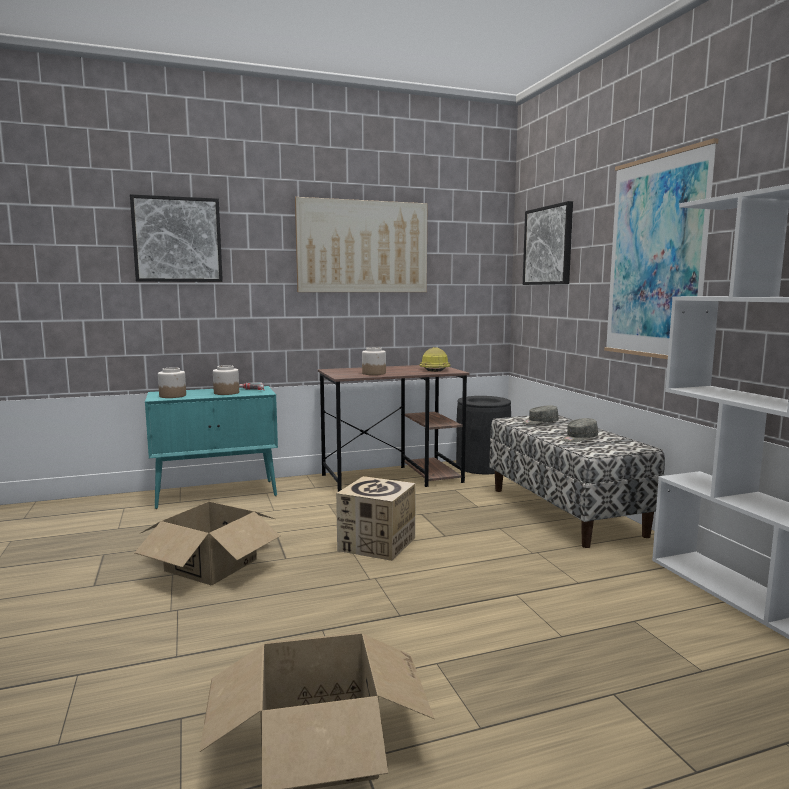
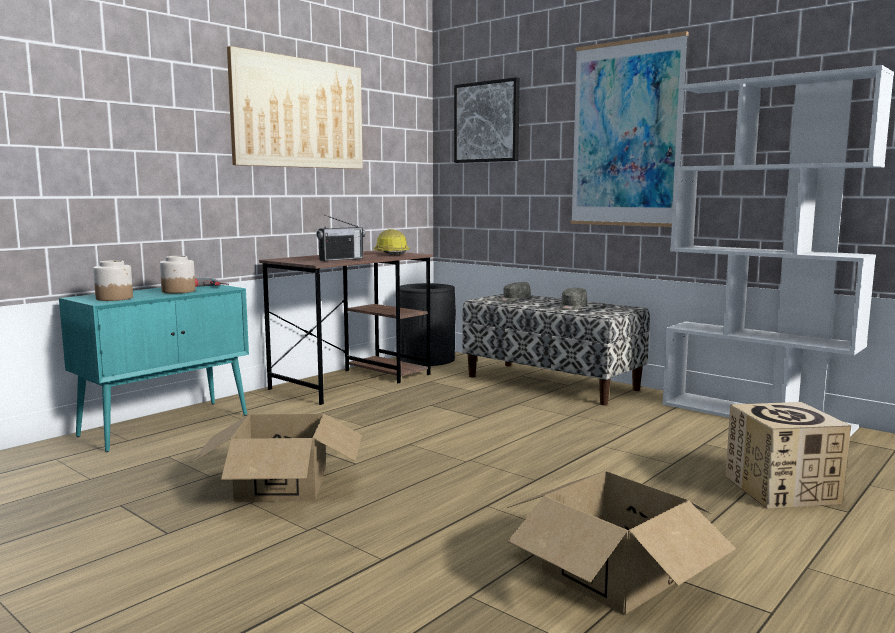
camera: 30 degrees left, 0 degrees up
picture [130,194,223,282] -> none
cardboard box [336,476,416,561] -> cardboard box moved to [725,402,851,509]
jar [362,347,386,375] -> radio [316,215,365,261]

